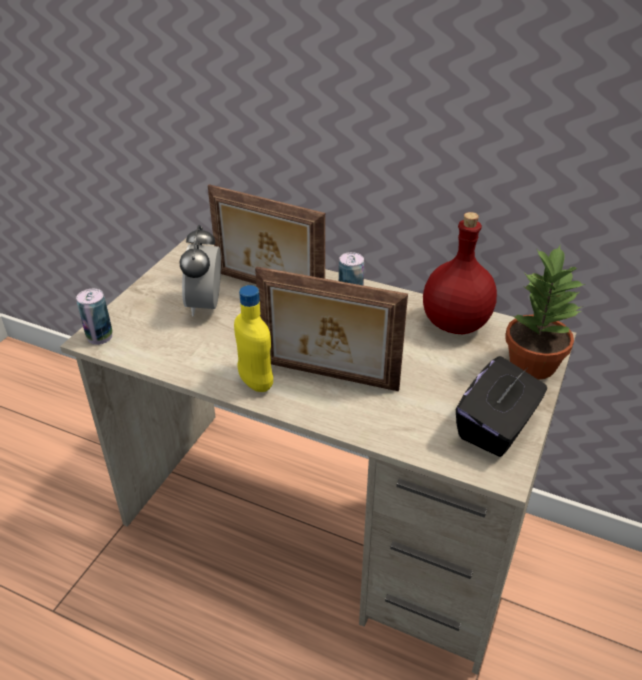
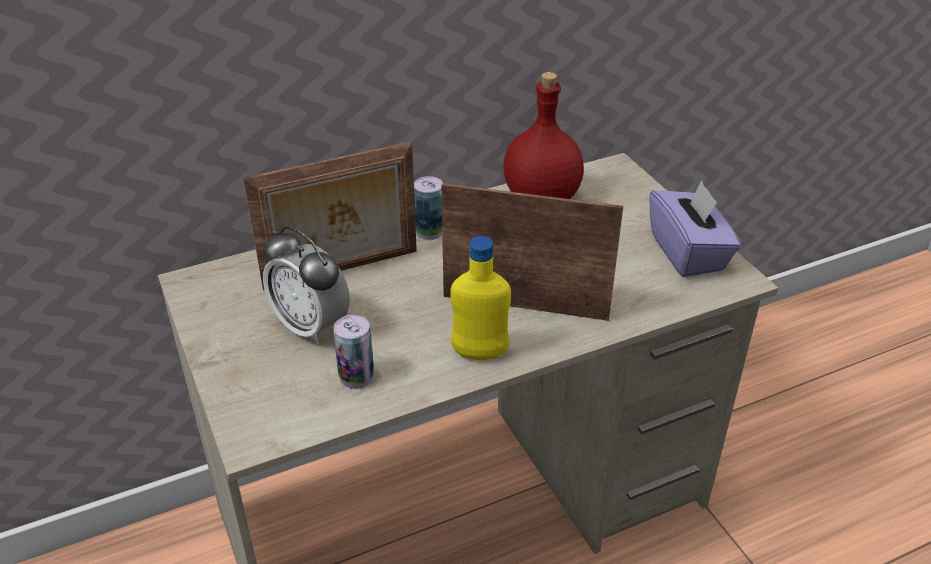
camera: 50 degrees left, 0 degrees up
can [76,289,113,345] -> can moved to [333,315,374,389]
picture frame [255,266,408,391] -> picture frame turned 135 degrees counterclockwise [441,183,623,321]
black tissue box [456,356,547,457] -> purple tissue box [649,180,741,277]
potted plant [505,245,585,380] -> none

